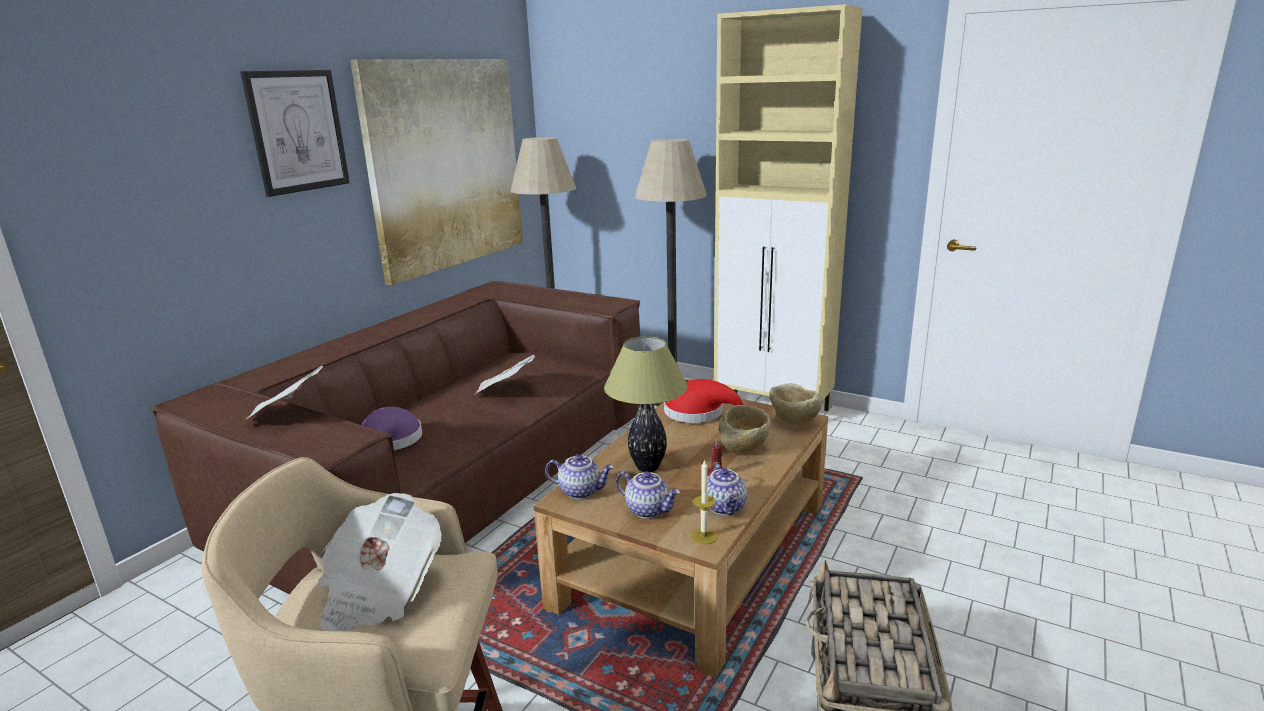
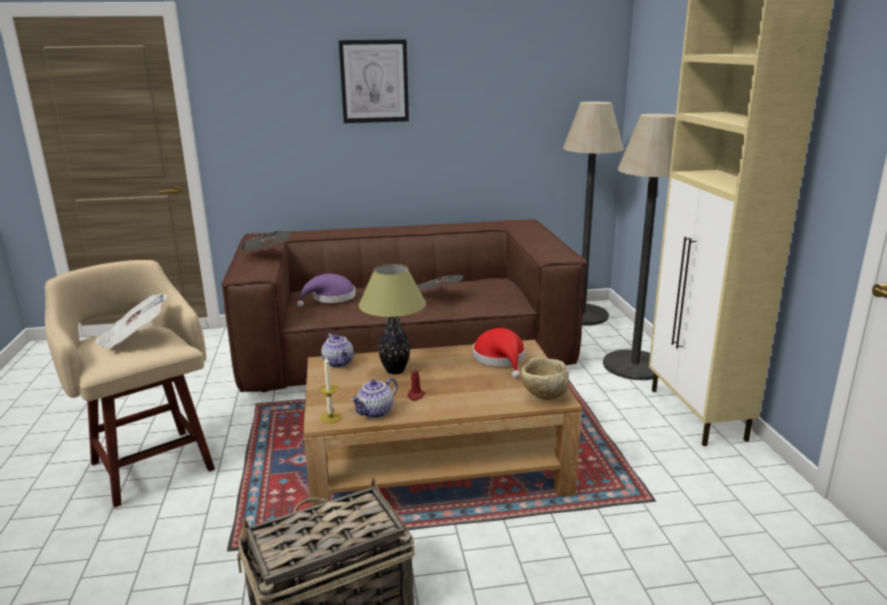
camera: 50 degrees right, 0 degrees up
picture [350,59,523,285] -> none
teapot [616,471,680,518] -> none
beige bowl [719,405,771,453] -> none

